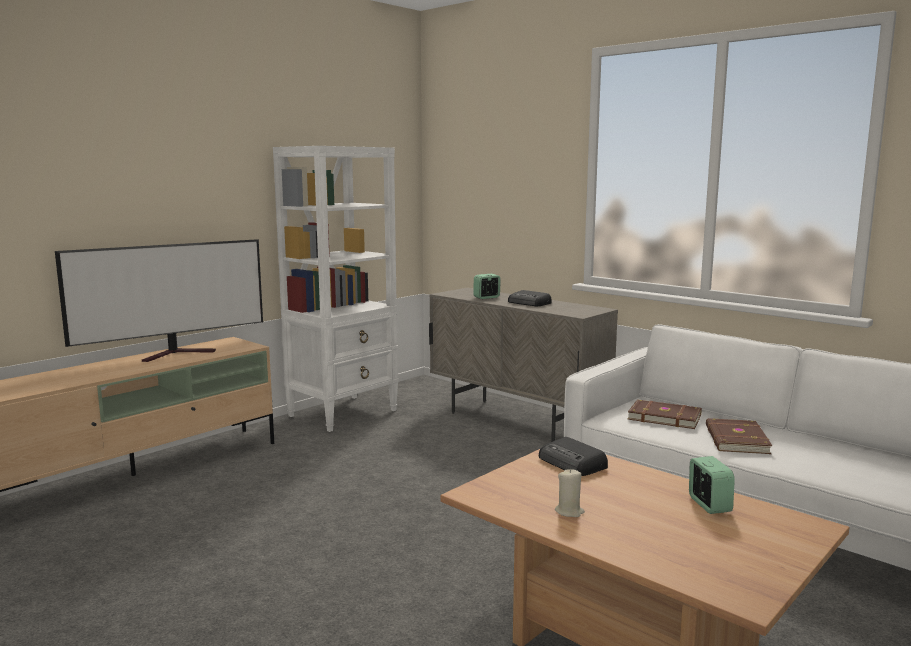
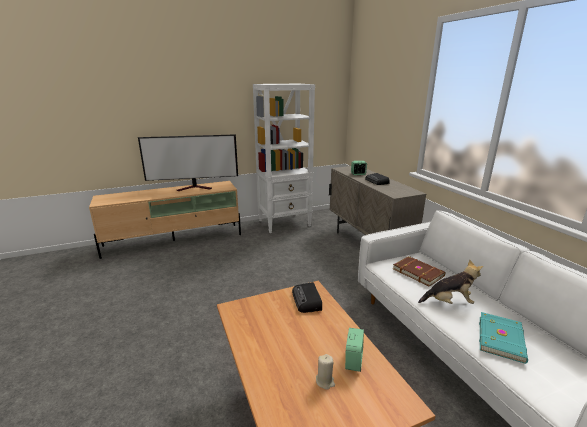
camera: 25 degrees right, 10 degrees up
beige candle [555,469,585,517] -> beige candle moved to [316,354,335,390]
brown book [706,418,772,454] -> plush toy [418,260,483,304]
none -> turquoise book [479,312,528,364]

